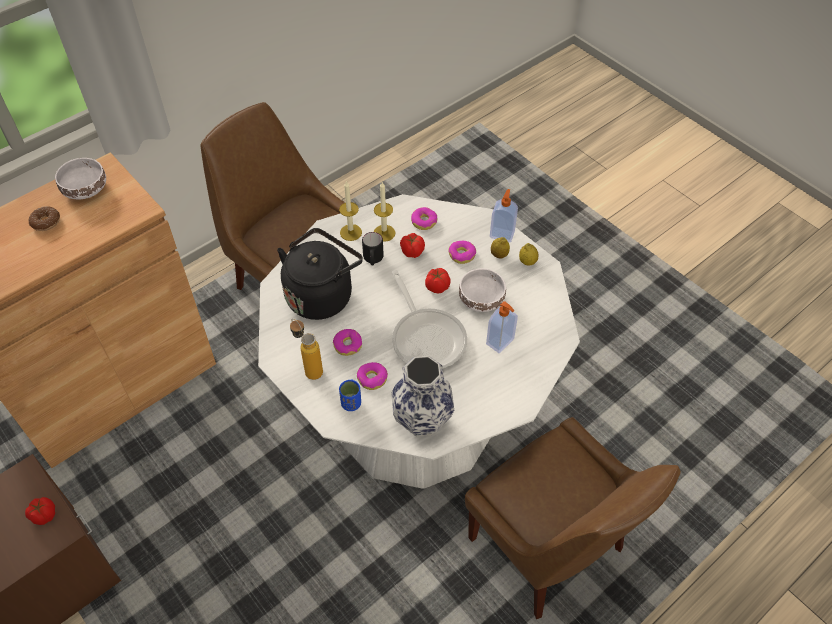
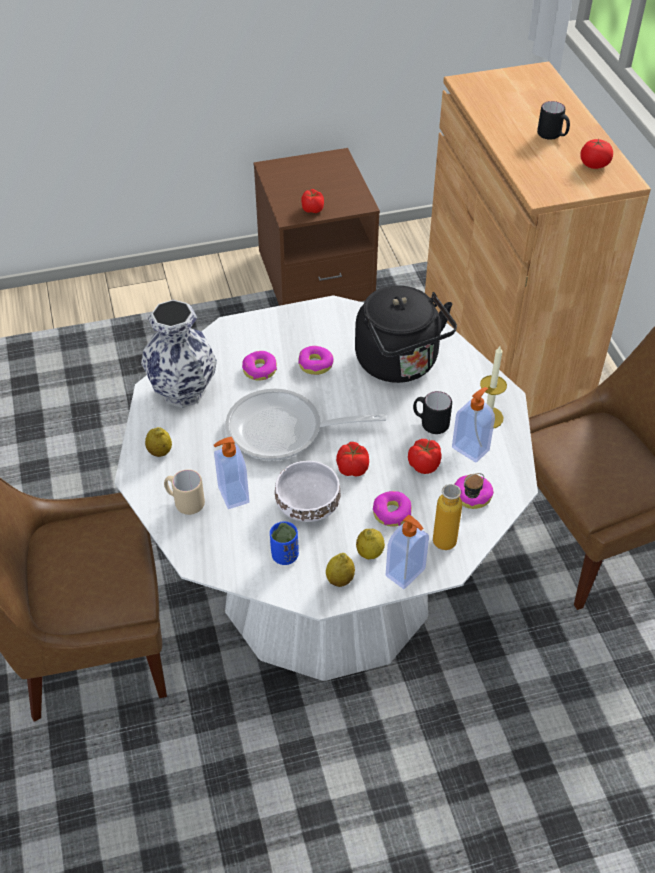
camera: 115 degrees right, 5 degrees down
donut [29,206,60,231] -> black mug [537,101,570,140]
white bowl [55,158,106,200] -> tomato [580,139,613,169]
bottle [290,318,323,380] -> bottle moved to [433,473,484,550]
blue cup [339,380,361,411] -> blue cup moved to [270,521,299,565]
candle [374,182,396,242] -> soap dispenser [452,387,495,463]
none -> lemon [145,427,172,457]
none -> beige mug [164,469,205,515]

